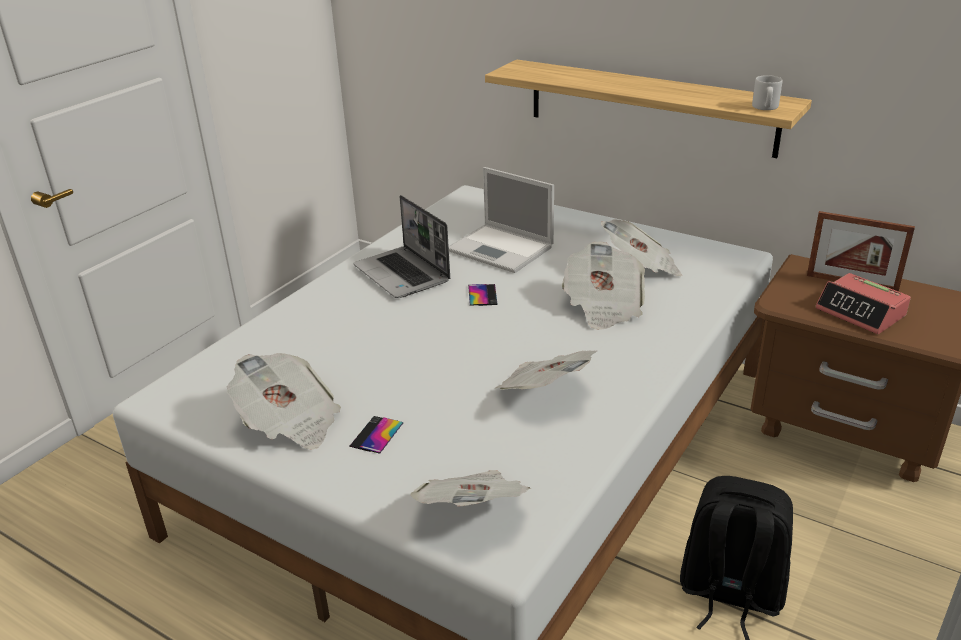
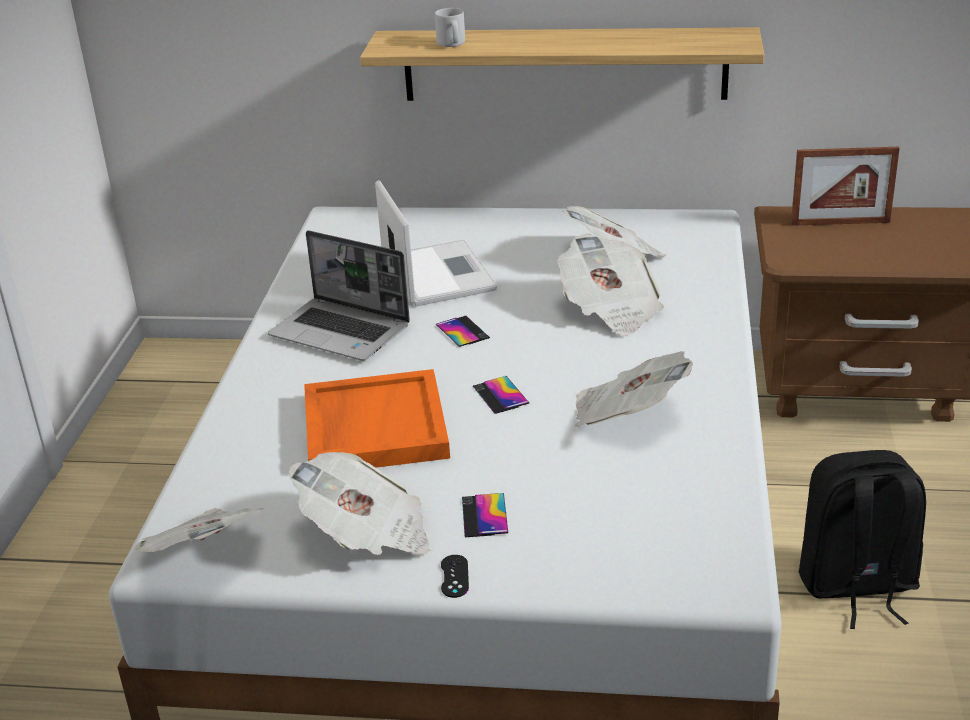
camera: 25 degrees left, 0 degrees up
newspaper [411,470,531,507] -> newspaper moved to [135,508,264,552]
laptop [449,167,554,273] -> laptop turned 120 degrees counterclockwise [375,180,497,306]
grey mug [752,75,783,110] -> grey mug moved to [435,8,465,47]
alarm clock [815,273,911,334] -> none
none -> orange tray [304,369,450,468]
none -> black game controller [441,555,469,598]
none -> phone [473,376,529,414]

